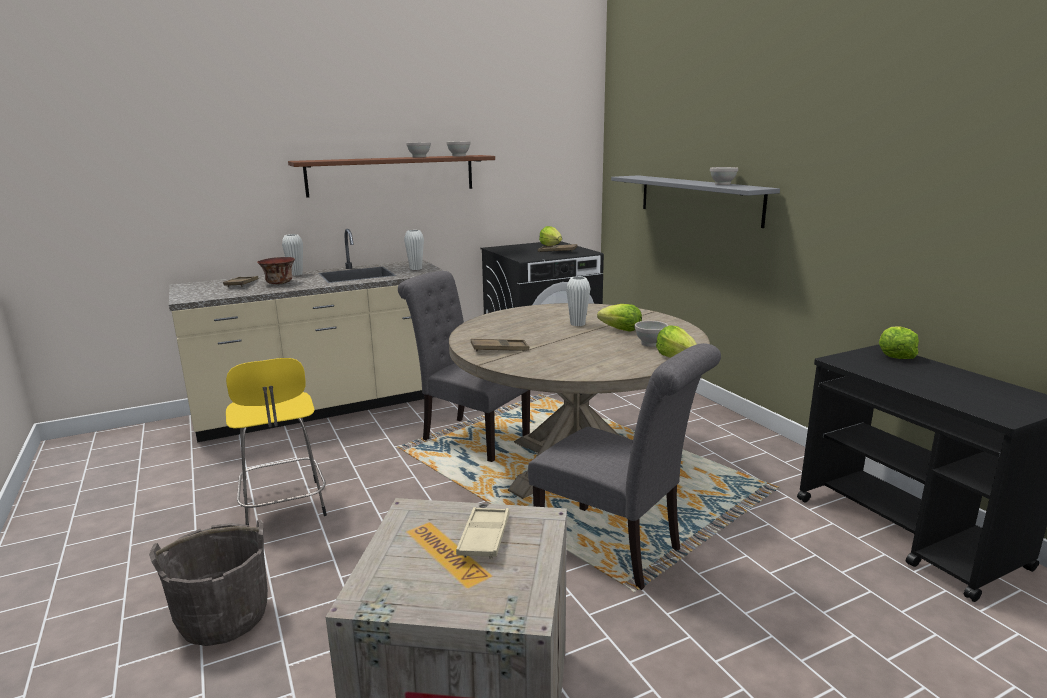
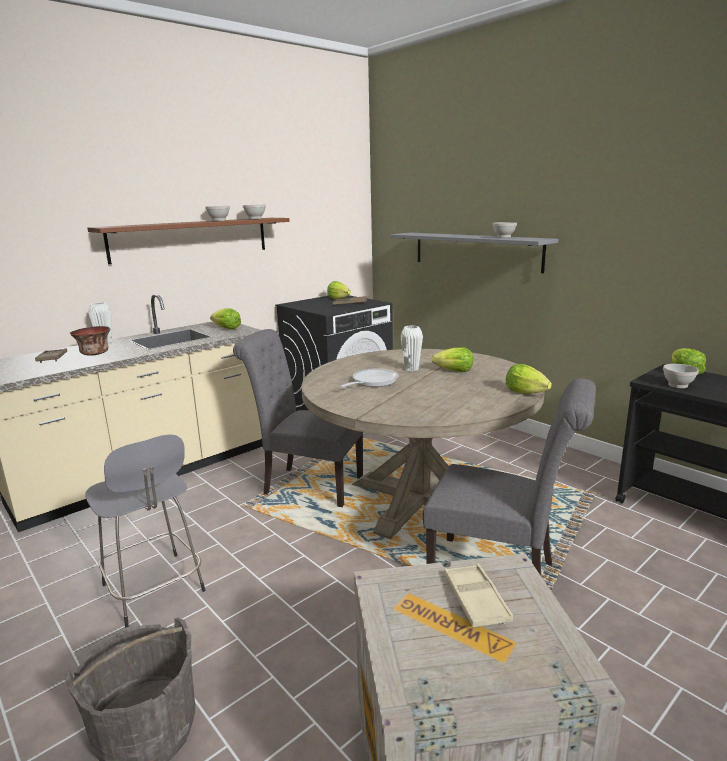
camera: 15 degrees left, 0 degrees up
yellow stool [226,358,327,525] -> grey stool [85,434,205,627]
white vase [404,230,424,270] -> lettuce [210,308,241,329]
brown tray [471,339,529,352] -> none
white bowl [634,321,669,347] -> white bowl moved to [663,364,699,388]
none -> frying pan [340,369,399,387]

